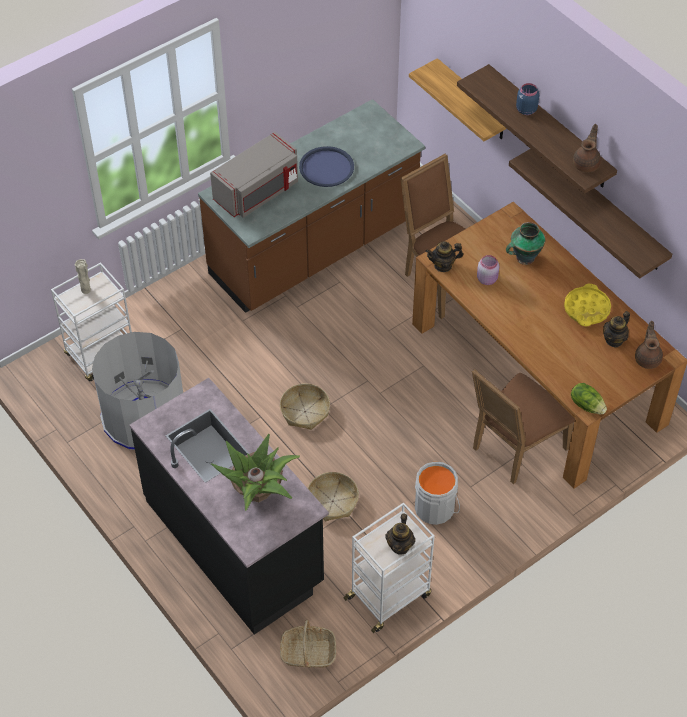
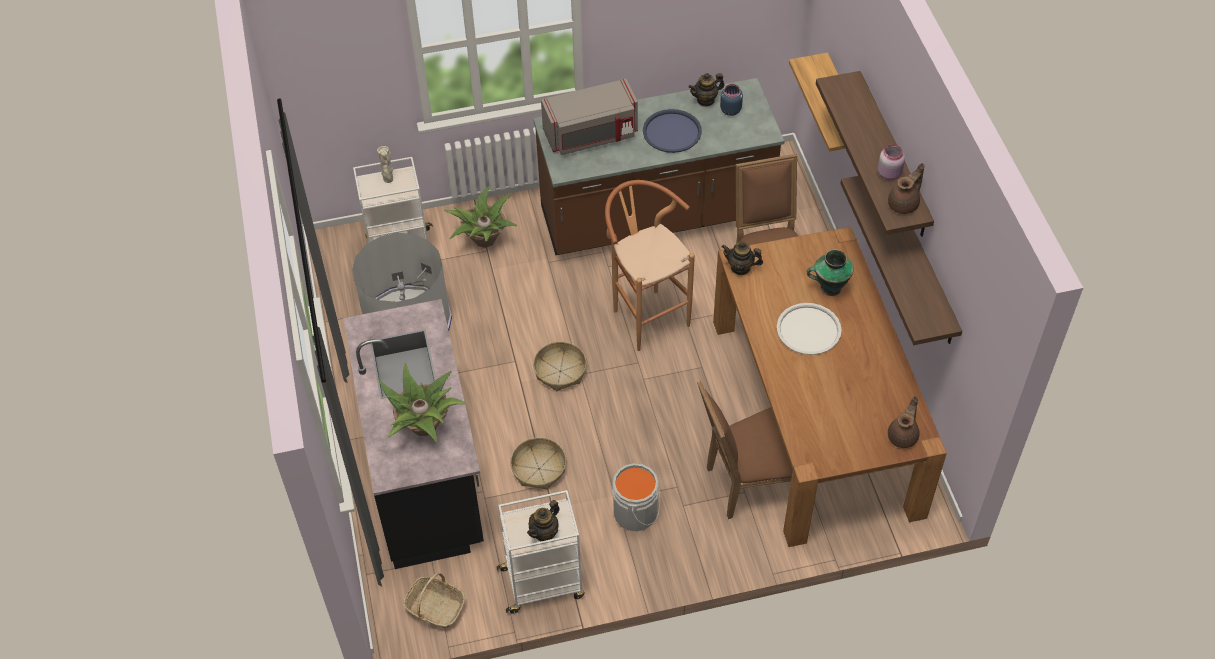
camera: 25 degrees right, 0 degrees up
pink jar [477,255,499,285] -> pink jar moved to [878,145,905,181]
blue jar [516,83,539,115] -> blue jar moved to [720,84,743,116]
yellow tray [564,284,611,326] -> none
lettuce [571,383,607,414] -> none
teapot [603,311,630,348] -> teapot moved to [689,73,725,107]
none -> potted plant [444,185,517,248]
none -> brown stool [605,180,695,351]
none -> white tray [777,303,842,355]

